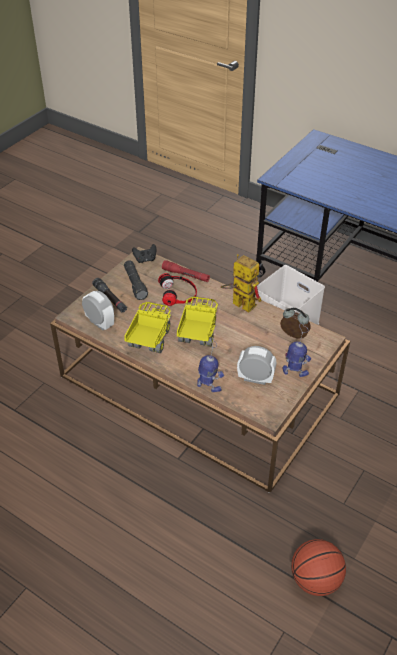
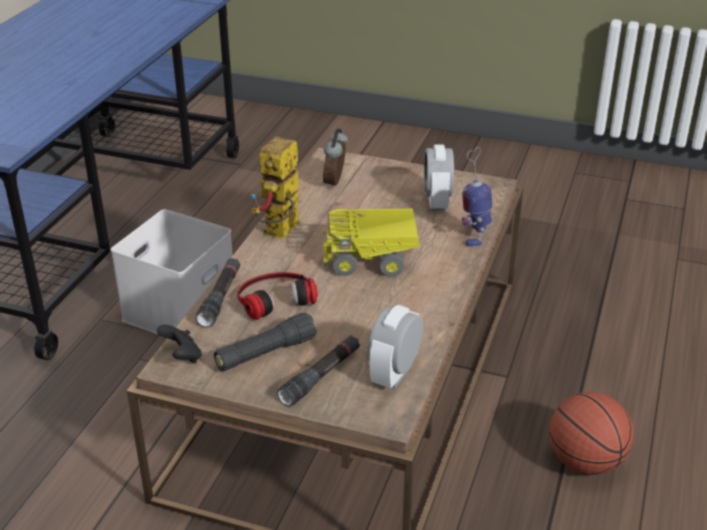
camera: 105 degrees left, 10 degrees down
toy truck [125,302,171,353] -> none
red flashlight [162,260,210,282] -> black flashlight [196,258,240,327]
toy robot [282,323,311,377] -> none
basketball [291,539,346,596] -> basketball moved to [549,392,634,475]

